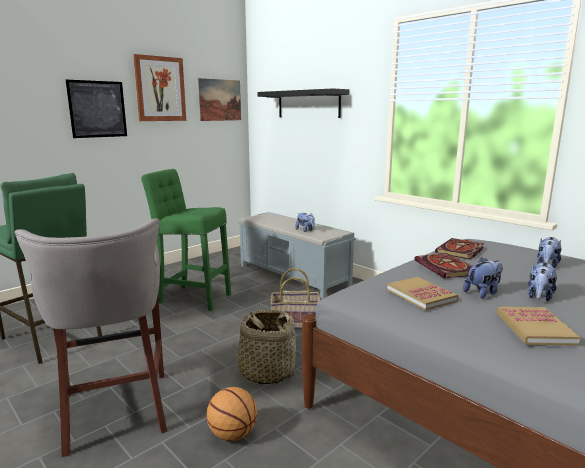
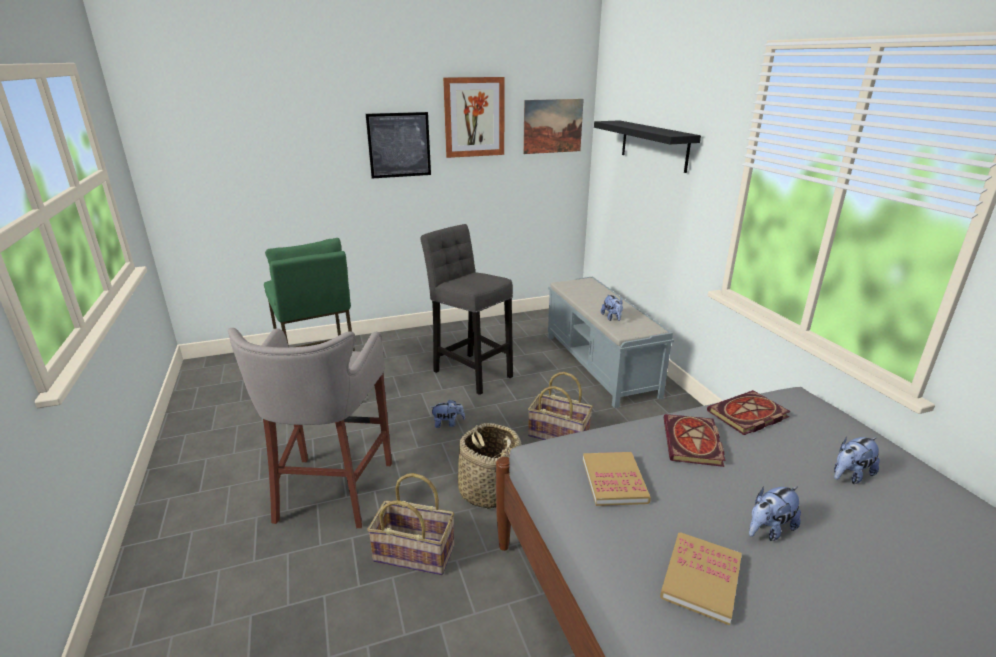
camera: 25 degrees right, 10 degrees up
green stool [141,169,231,311] -> grey stool [420,224,513,395]
basketball [206,387,257,441] -> basket [367,473,454,575]
plush toy [463,258,503,298] -> plush toy moved to [430,399,465,428]

